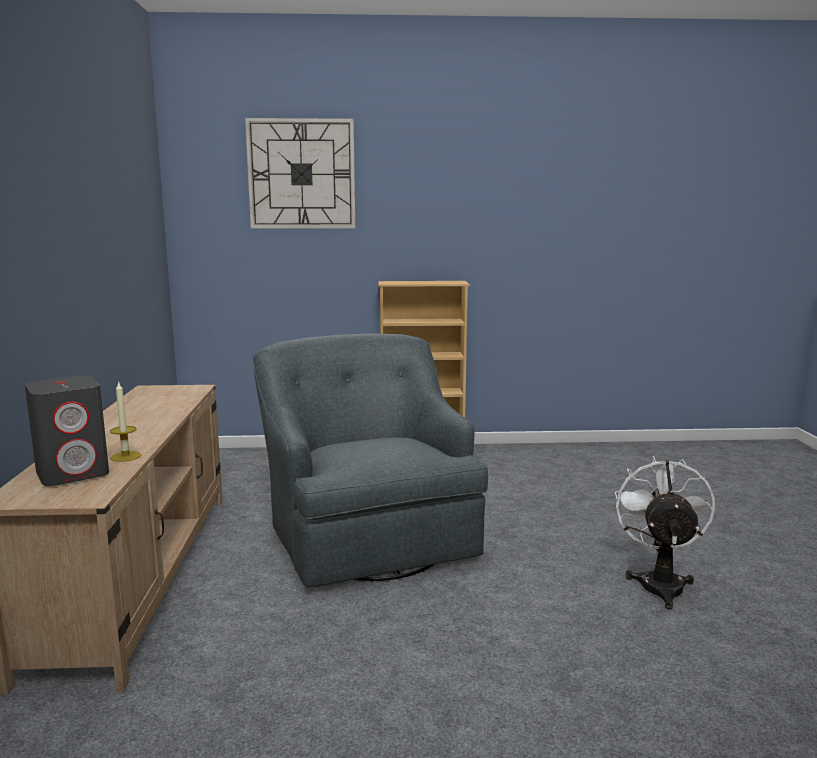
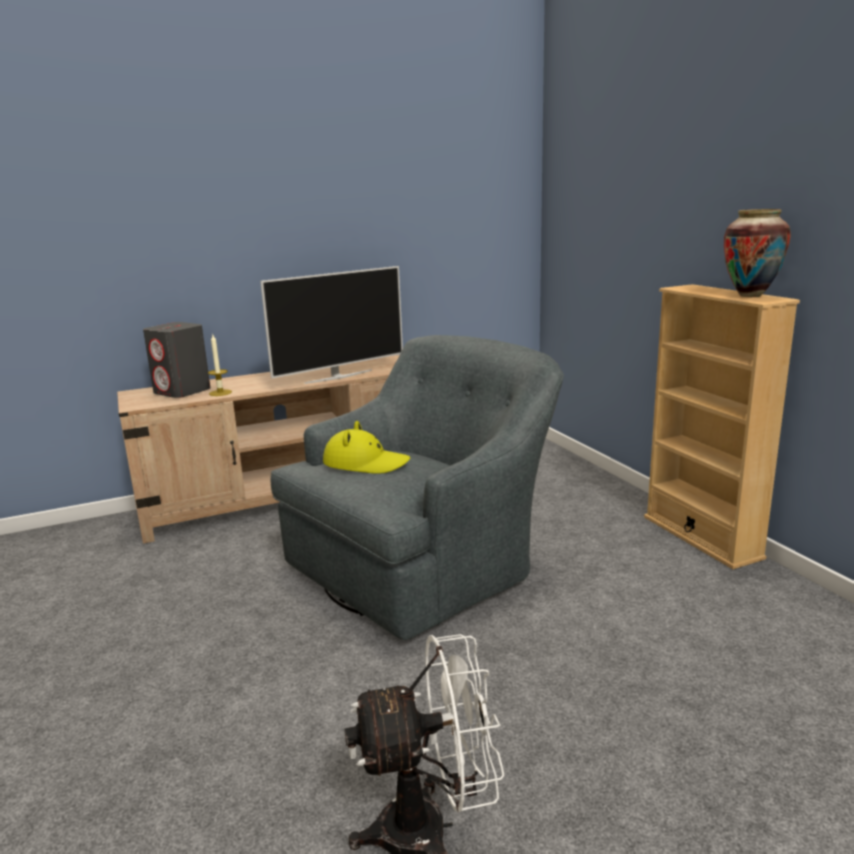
camera: 70 degrees right, 5 degrees up
wall clock [245,118,356,229] -> none
none -> television [260,266,403,384]
none -> yellow hat [323,421,410,474]
none -> vase [724,209,791,297]

